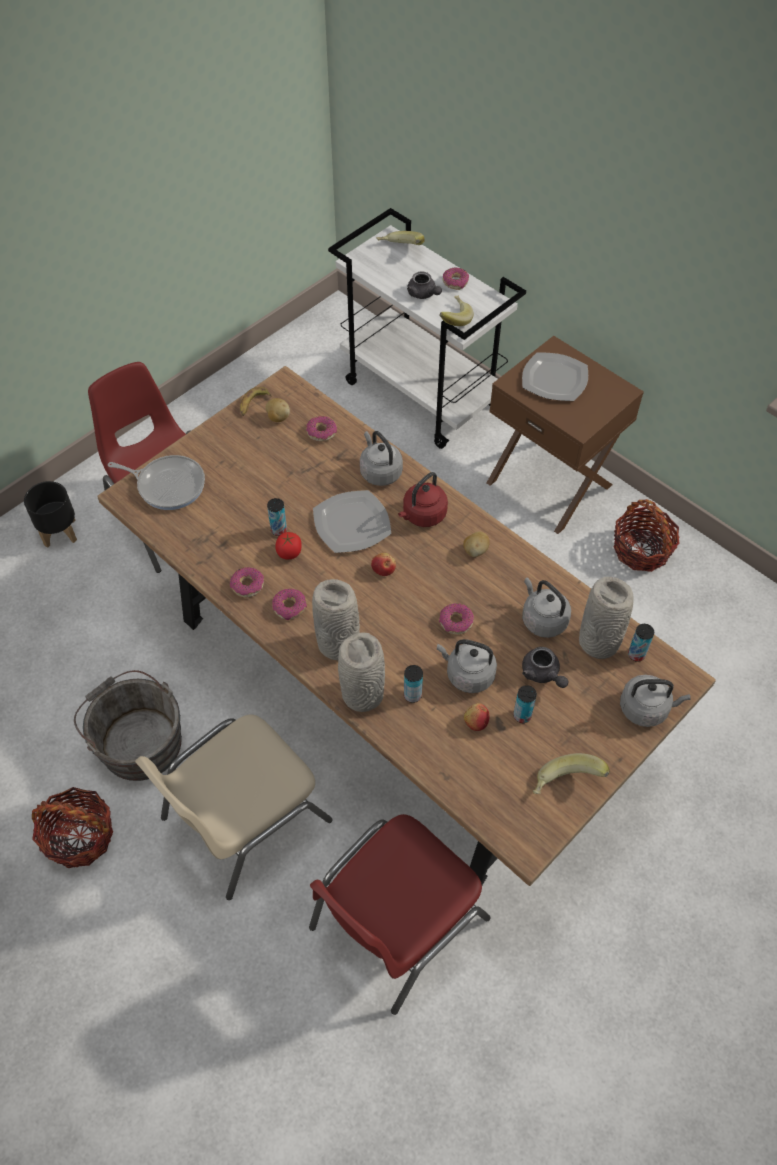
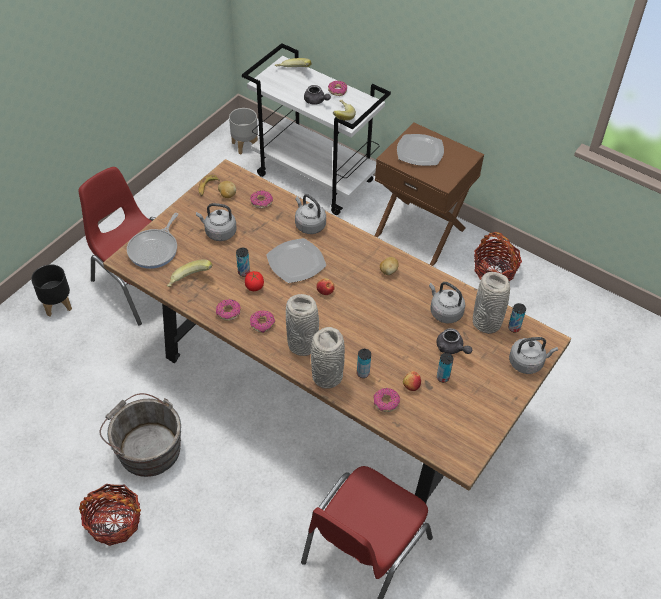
camera: 10 degrees left, 5 degrees down
frying pan [108,455,205,510] -> frying pan turned 105 degrees clockwise [127,213,178,269]
beige chair [135,714,333,900] -> none
red kettle [398,472,448,527] -> none
grey kettle [437,639,497,693] -> grey kettle moved to [196,203,237,241]
donut [439,603,474,635] -> donut moved to [373,388,400,412]
banana [533,753,610,794] -> banana moved to [167,260,213,287]
none -> grey planter [229,108,258,154]

